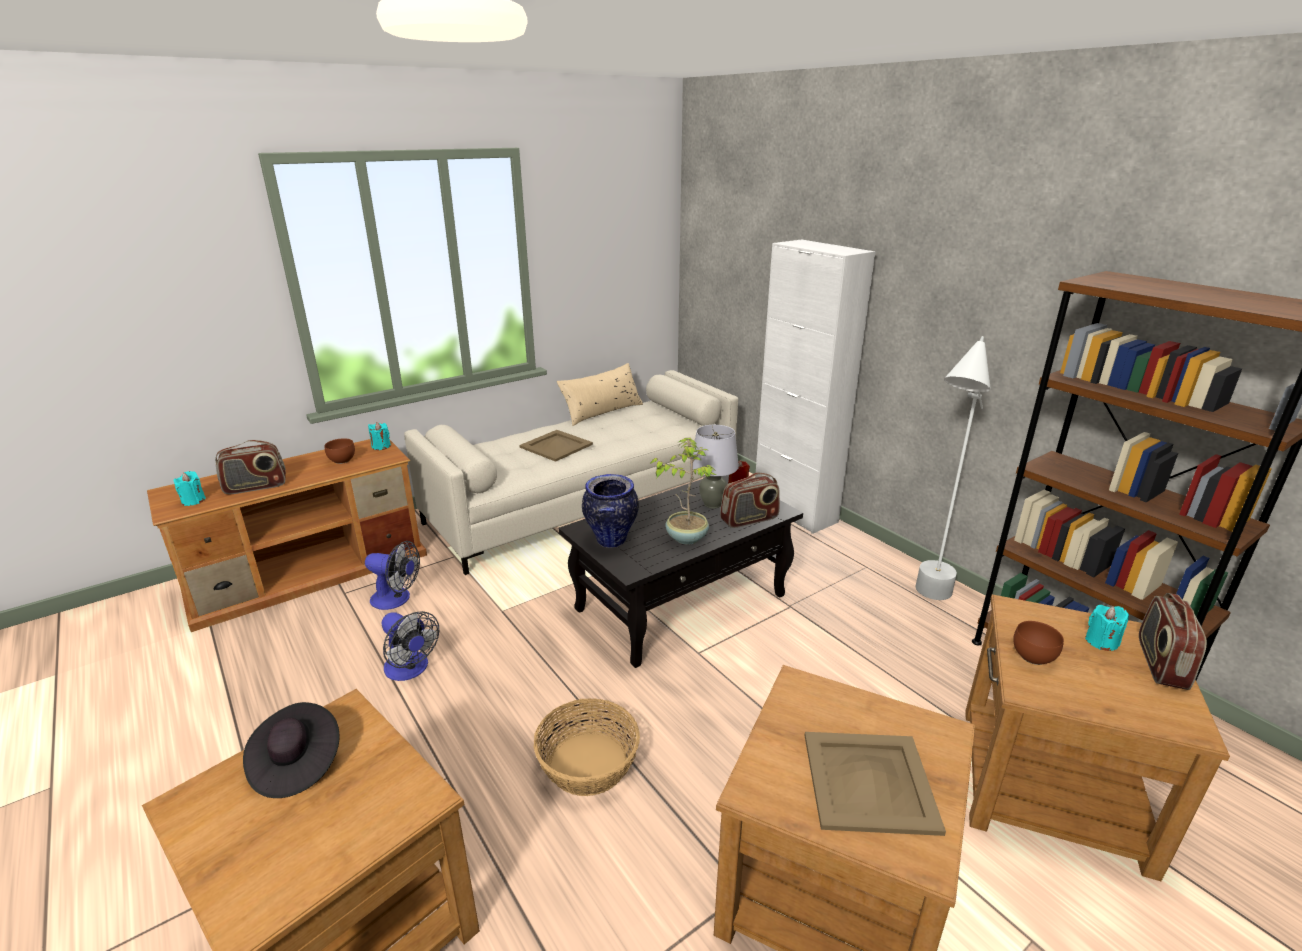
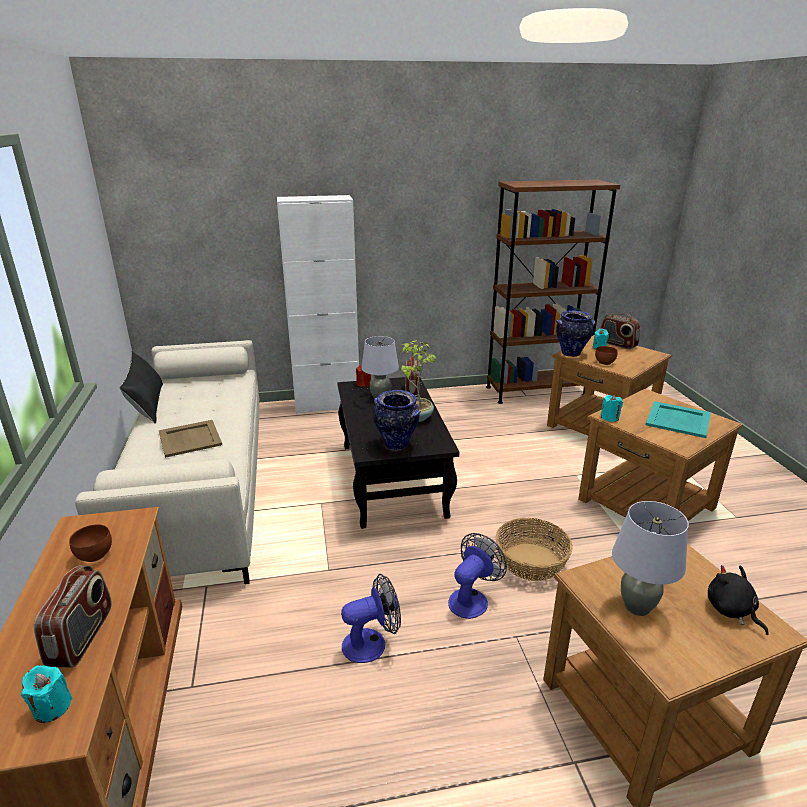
camera: 65 degrees left, 0 degrees up
black hat [243,702,339,798] -> grey table lamp [612,501,689,616]
fan [365,541,420,610] -> fan moved to [448,533,507,619]
turquoise candle [368,422,391,450] -> turquoise candle moved to [600,395,623,422]
beige pillow [557,363,643,426] -> black pillow [119,352,163,424]
beige tray [804,732,946,836] -> turquoise tray [646,401,711,438]
white floor lamp [916,336,991,600] -> none
none -> vase [556,310,596,357]
none -> black plush toy [708,565,768,635]

